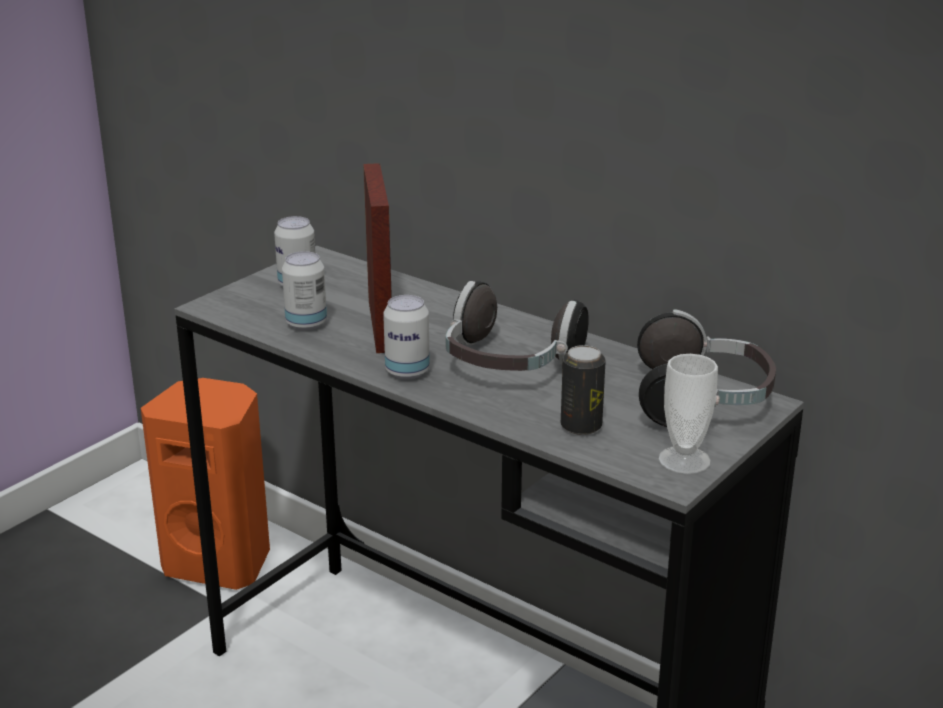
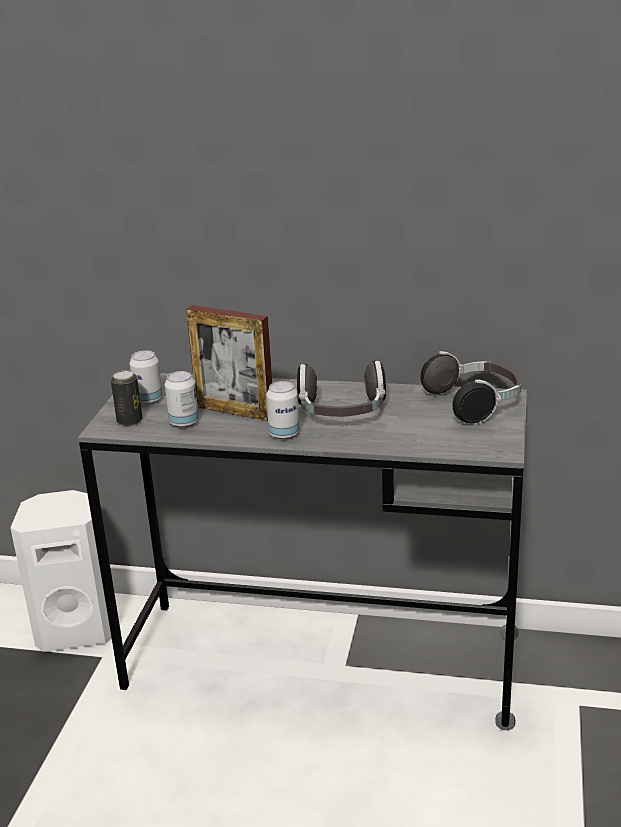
camera: 25 degrees left, 0 degrees up
orange speaker [141,378,270,590] -> white speaker [10,490,111,652]
picture frame [363,163,392,353] -> picture frame turned 150 degrees clockwise [186,305,272,421]
can [561,345,606,435] -> can moved to [111,370,142,426]
cup [658,354,718,474] -> none

